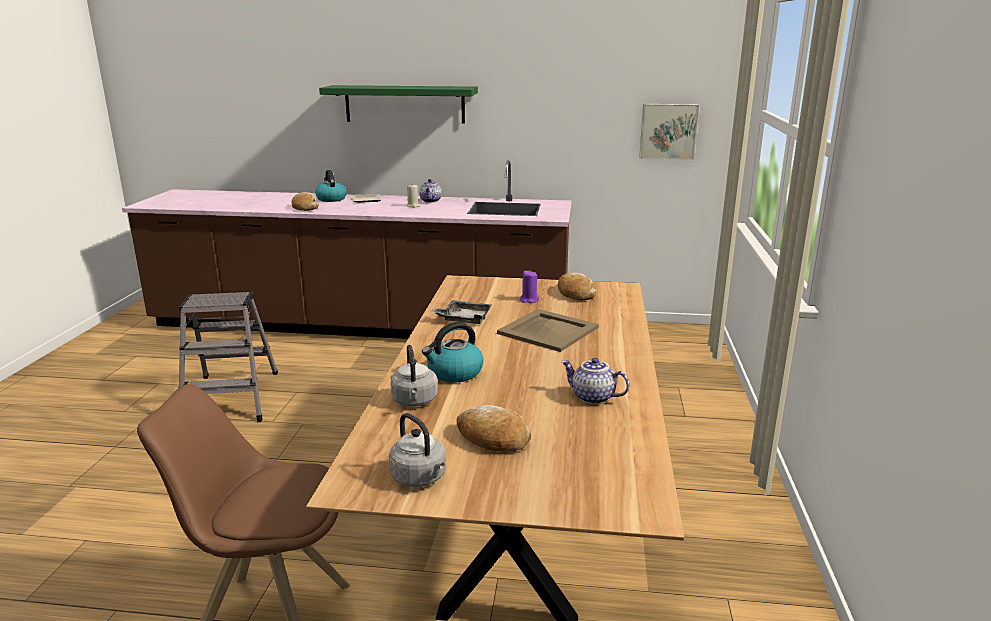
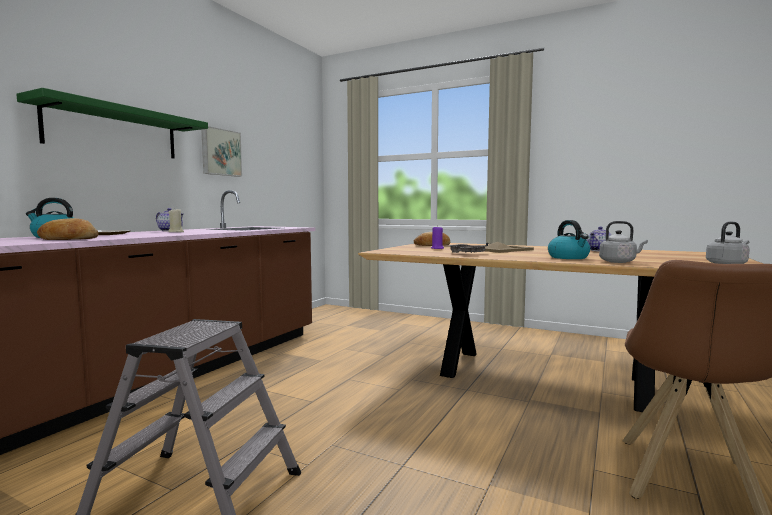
camera: 70 degrees left, 15 degrees down
bread [457,405,531,452] -> none
picture [639,104,699,160] -> picture moved to [201,126,242,177]

